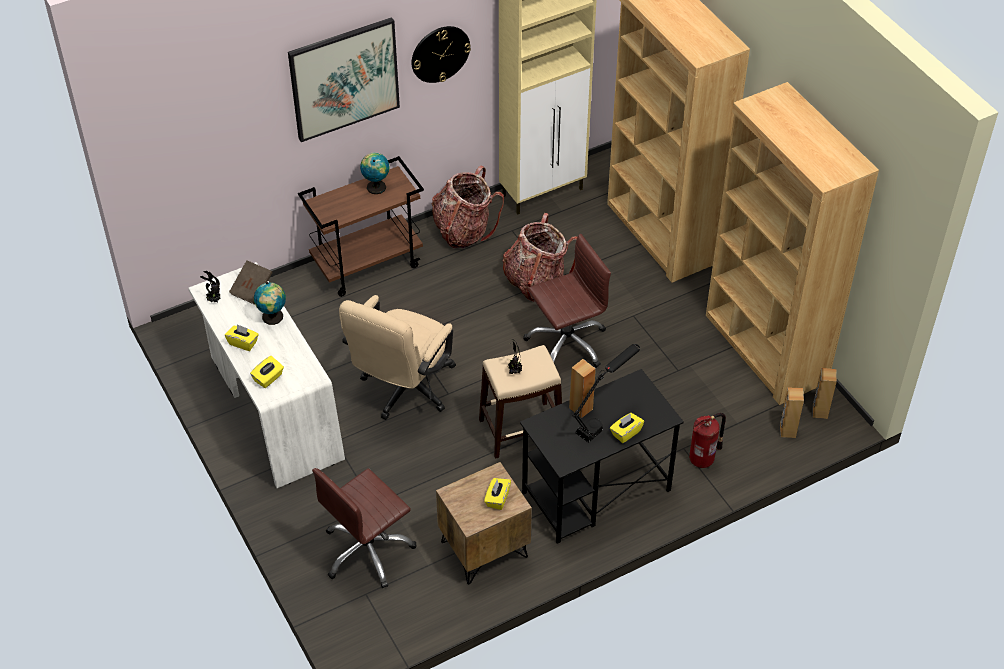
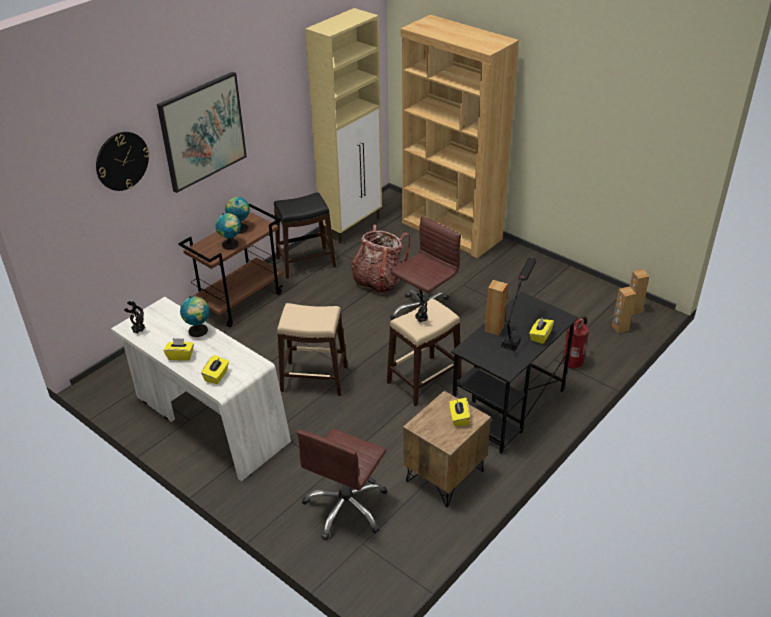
camera: 20 degrees left, 10 degrees down
brown book [229,260,273,305] -> none
beige office chair [339,295,456,420] -> beige stool [277,303,348,396]
wall clock [411,26,471,83] -> wall clock moved to [96,132,150,191]
backpack [431,166,504,248] -> black stool [274,192,336,279]
brown bookcase [706,82,879,405] -> none
none -> globe [215,213,241,249]

